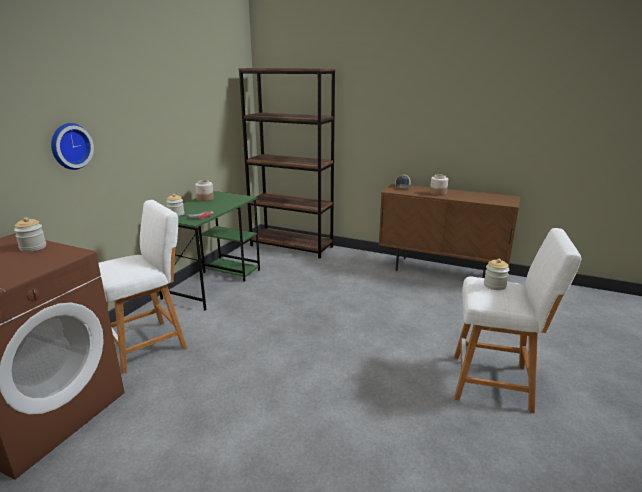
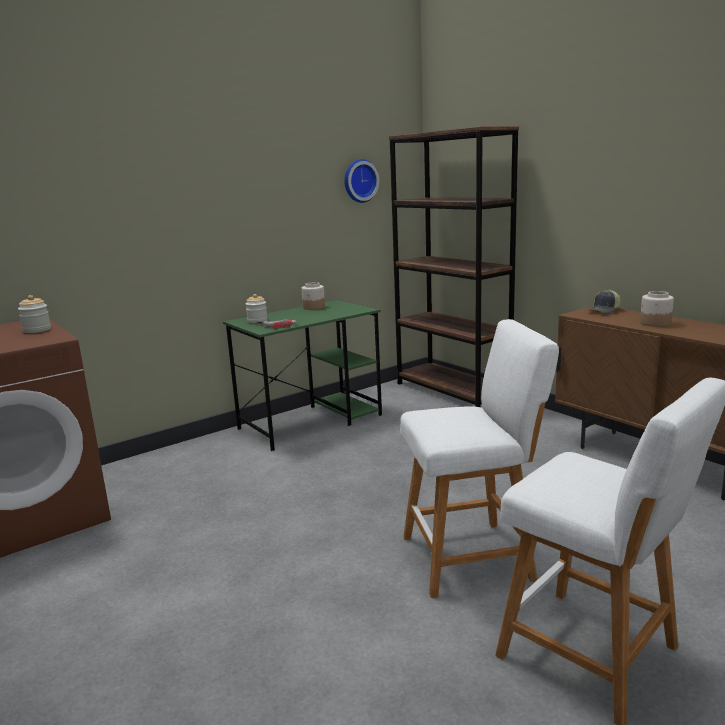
camera: 30 degrees right, 5 degrees down
wall clock [51,123,94,170] -> wall clock moved to [344,159,379,203]
white stool [98,200,187,374] -> white stool moved to [400,319,559,598]
jar [484,259,509,290] -> none

